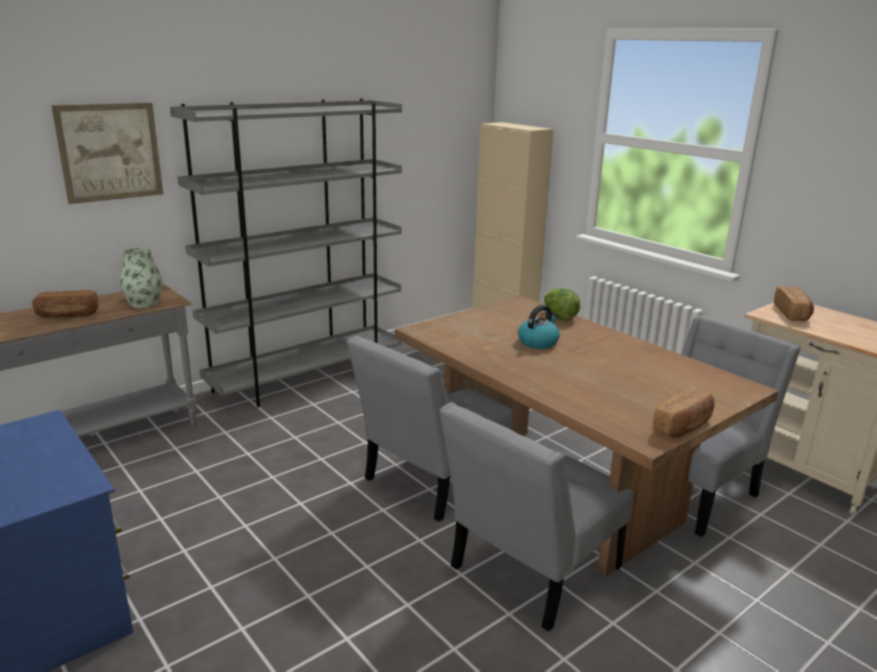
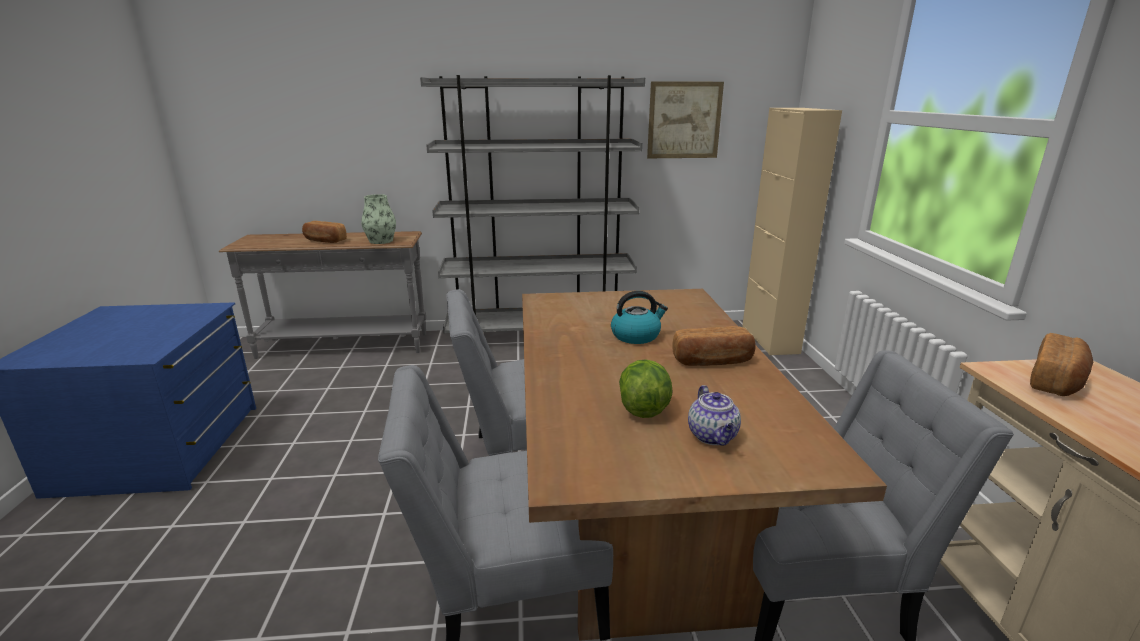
camera: 35 degrees right, 0 degrees up
picture [51,103,163,204] -> picture moved to [647,82,724,158]
lettuce [544,288,580,320] -> lettuce moved to [619,359,672,418]
bread [653,388,715,438] -> bread moved to [673,326,755,366]
none -> teapot [688,385,741,446]

